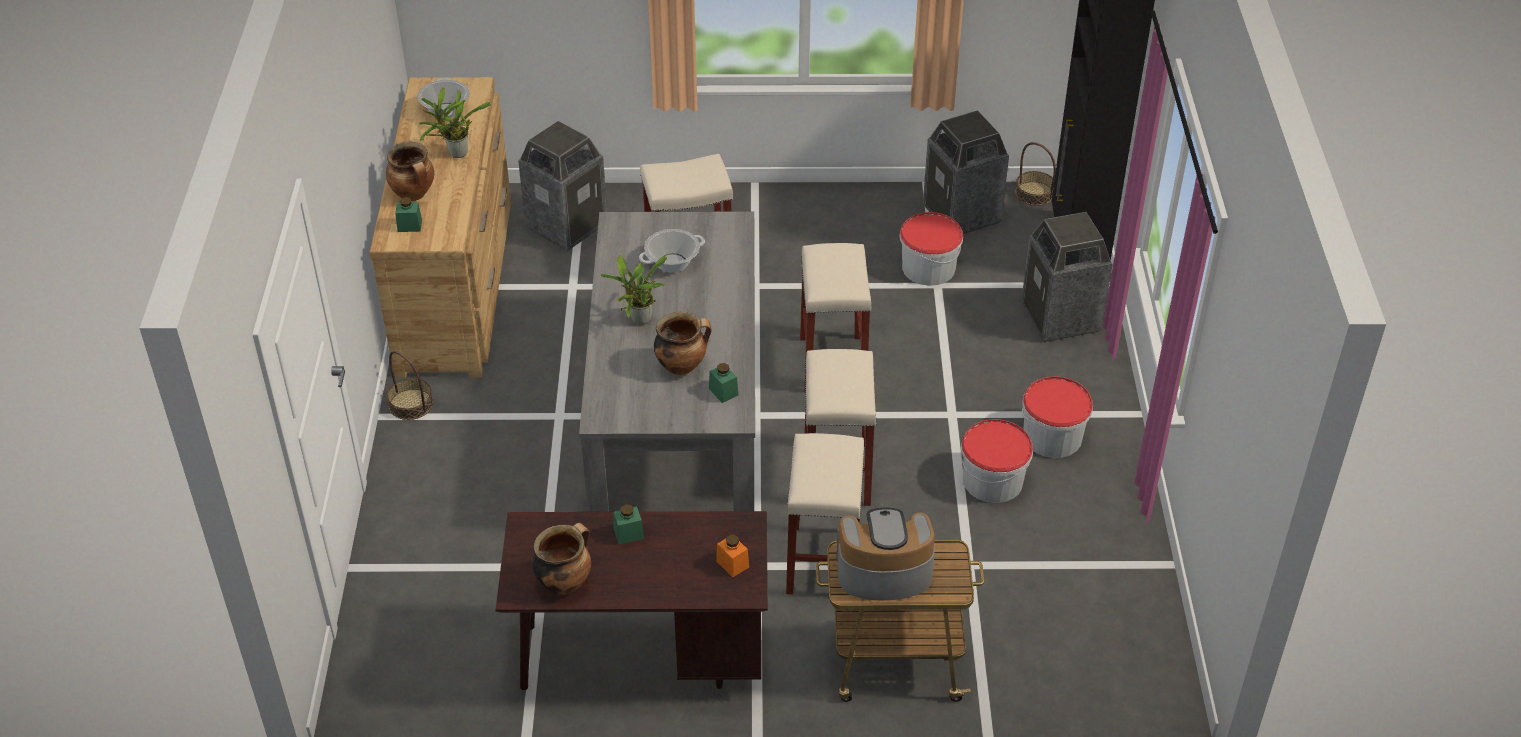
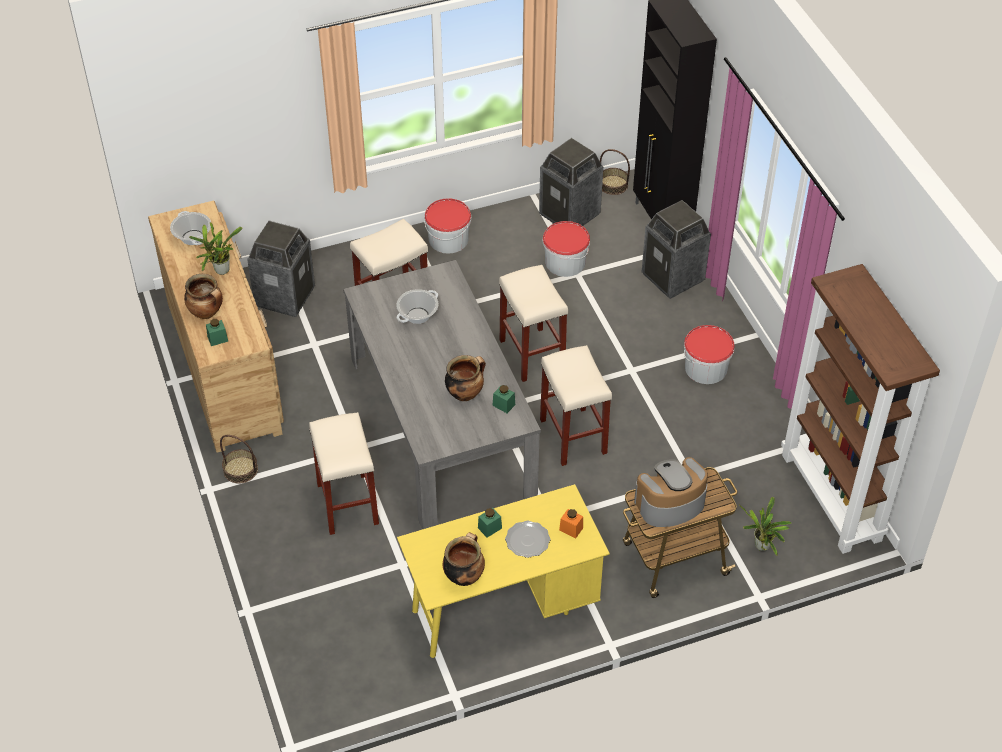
camera: 20 degrees left, 5 degrees up
brown desk [495,511,768,690] -> yellow desk [397,484,610,658]
potted plant [601,255,667,325] -> potted plant moved to [739,497,792,556]
beige stool [786,433,865,594] -> beige stool moved to [309,412,379,535]
bucket [961,419,1033,503] -> bucket moved to [424,198,472,254]
none -> plate [505,521,550,558]
none -> brown bookcase [781,264,940,554]

